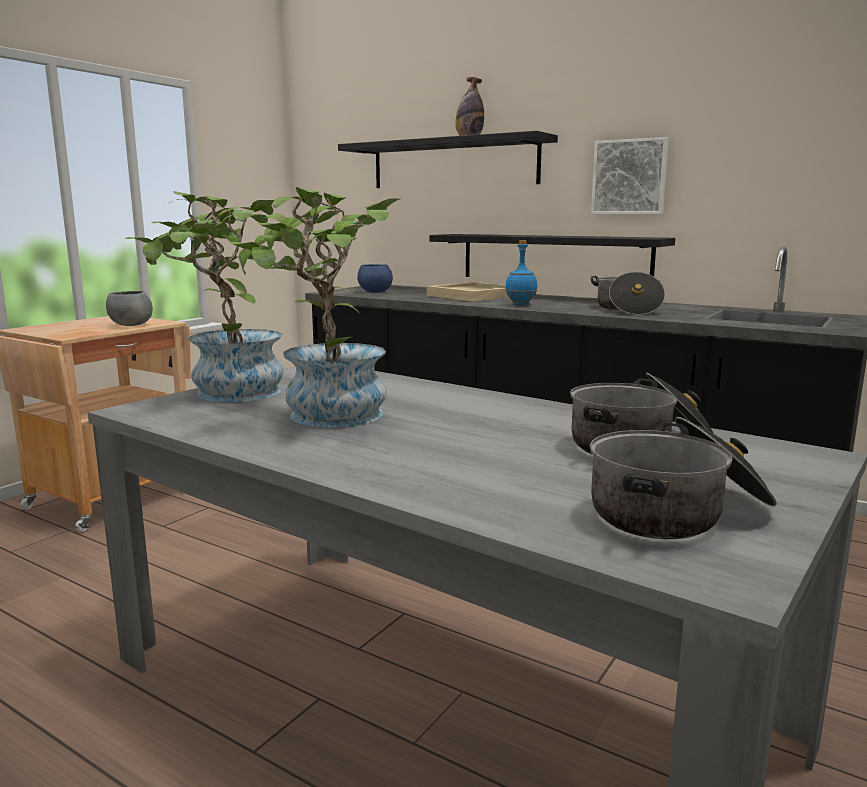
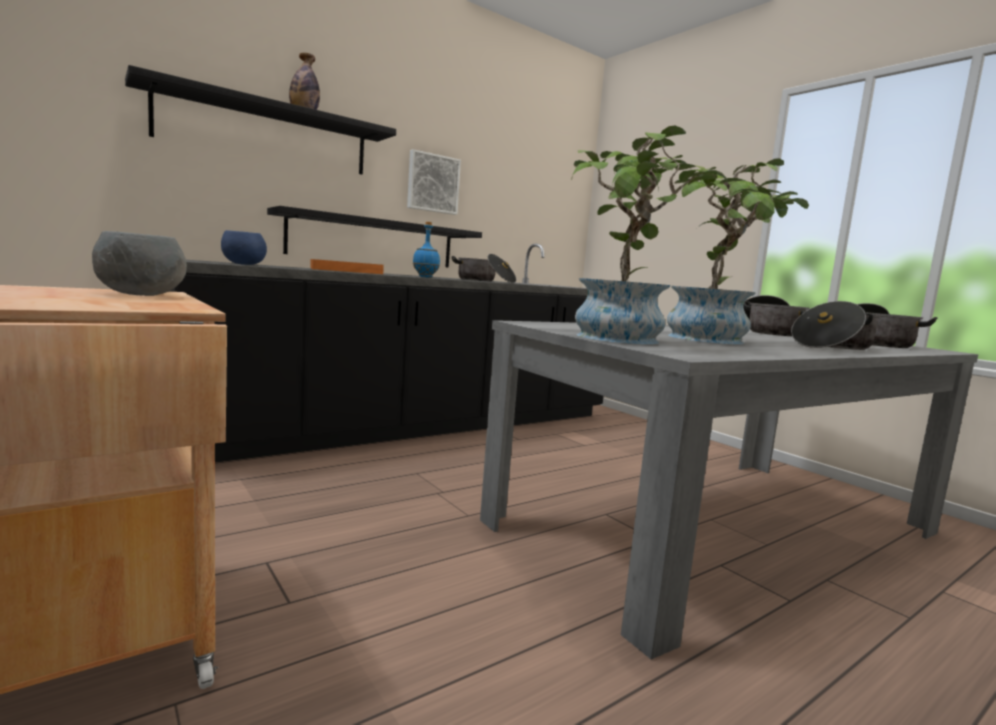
camera: 70 degrees left, 5 degrees down
beige tray [427,282,509,302] -> orange tray [310,259,384,274]
none -> cooking pot [791,301,881,350]

